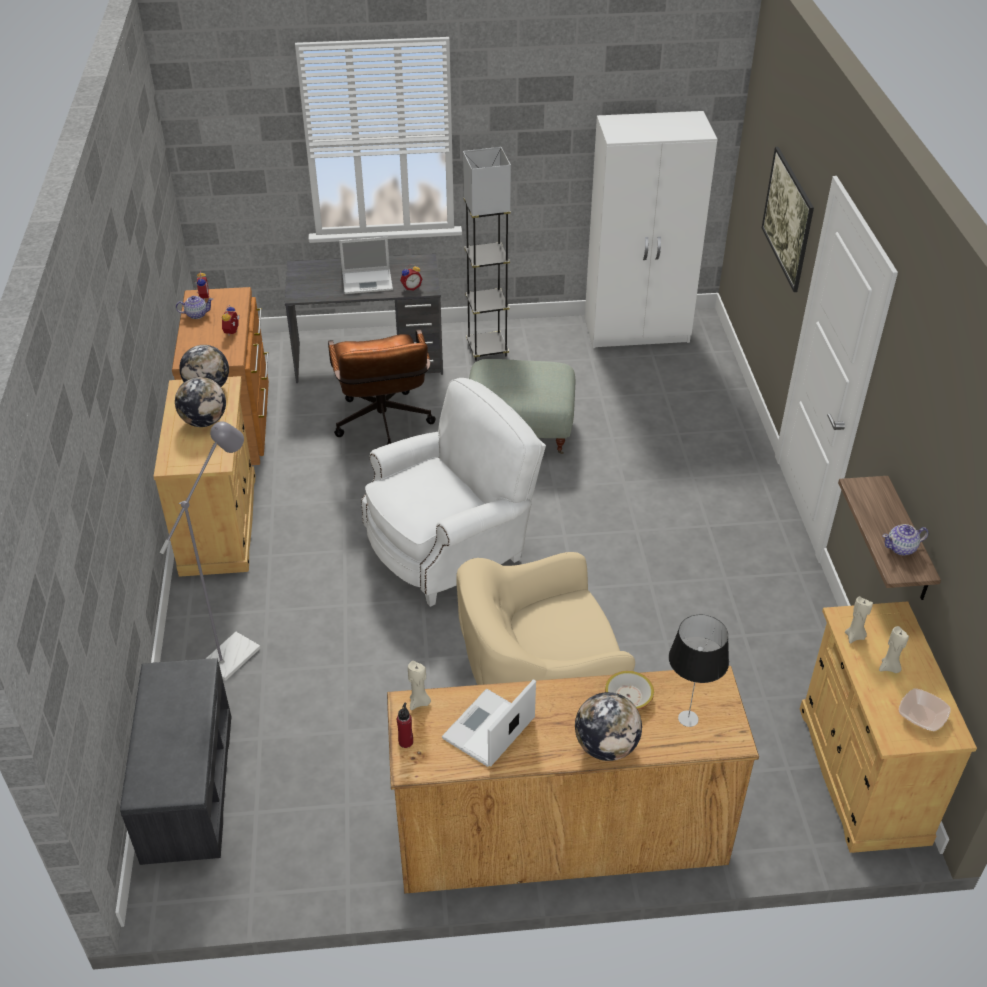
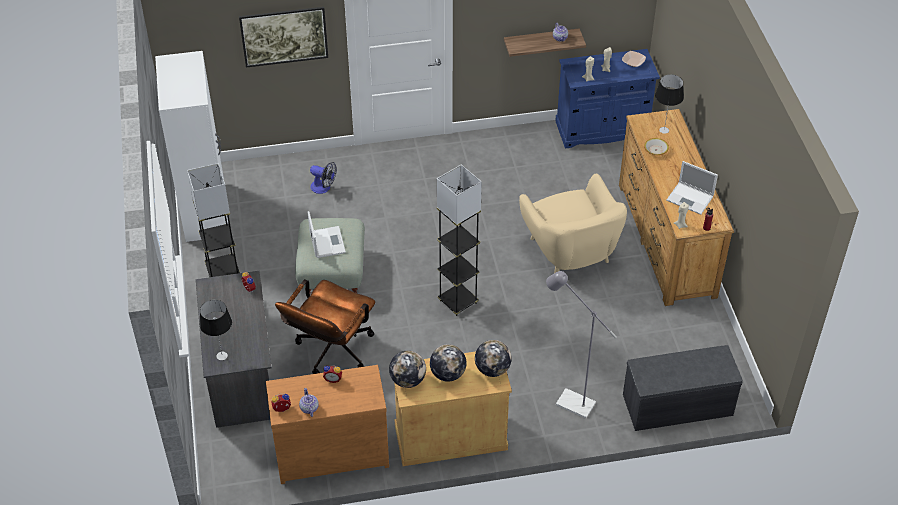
camera: 95 degrees left, 5 degrees up
brown office chair [328,329,436,445] -> brown office chair turned 135 degrees clockwise [275,279,375,374]
laptop [339,237,393,294] -> laptop moved to [308,211,346,258]
white armchair [361,378,546,607] -> grey floor lamp [437,165,482,316]
globe [575,692,642,761] -> globe moved to [475,340,512,377]
beige cabinet [800,601,977,853] -> blue cabinet [555,49,660,149]
none -> table lamp [200,300,232,360]
none -> fan [310,162,337,194]

